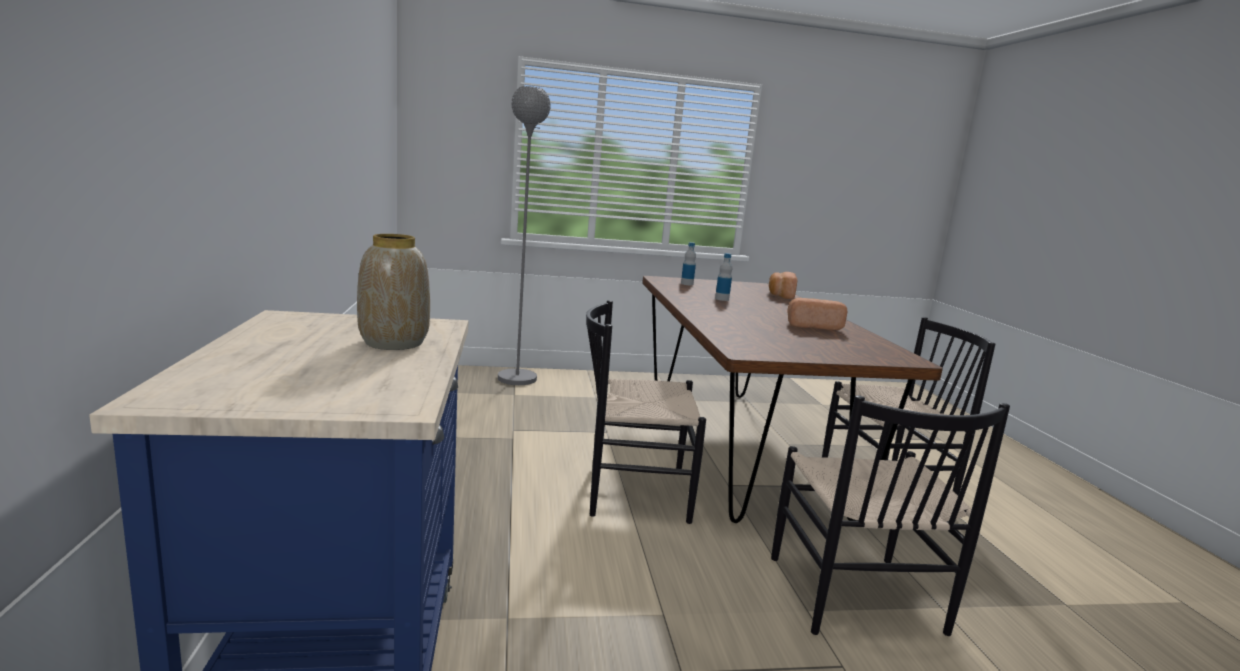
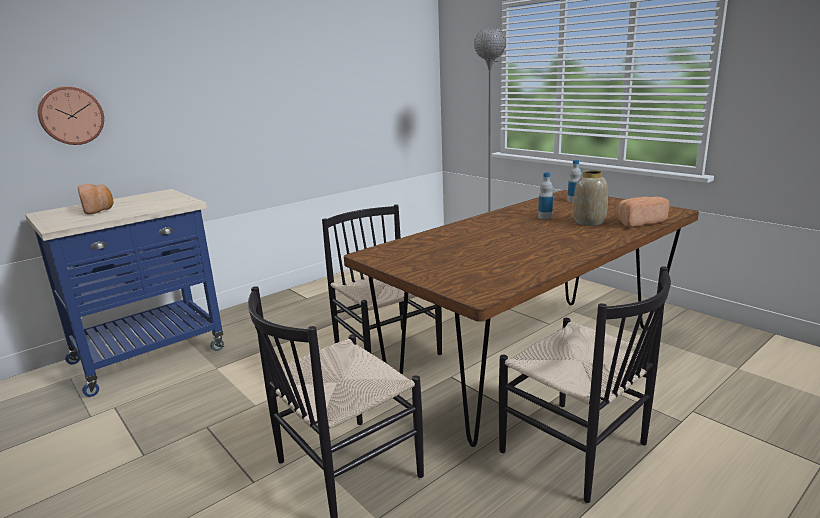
camera: 60 degrees right, 5 degrees up
vase [357,234,430,350] -> vase moved to [573,170,608,226]
bread [787,298,848,330] -> bread moved to [78,184,113,214]
none -> wall clock [38,86,104,145]

